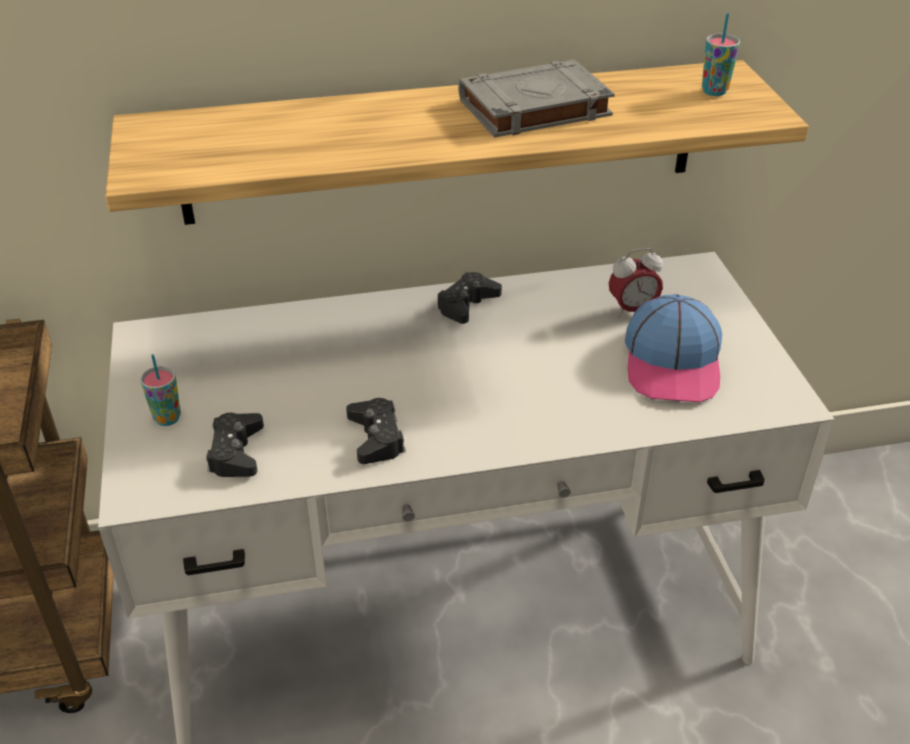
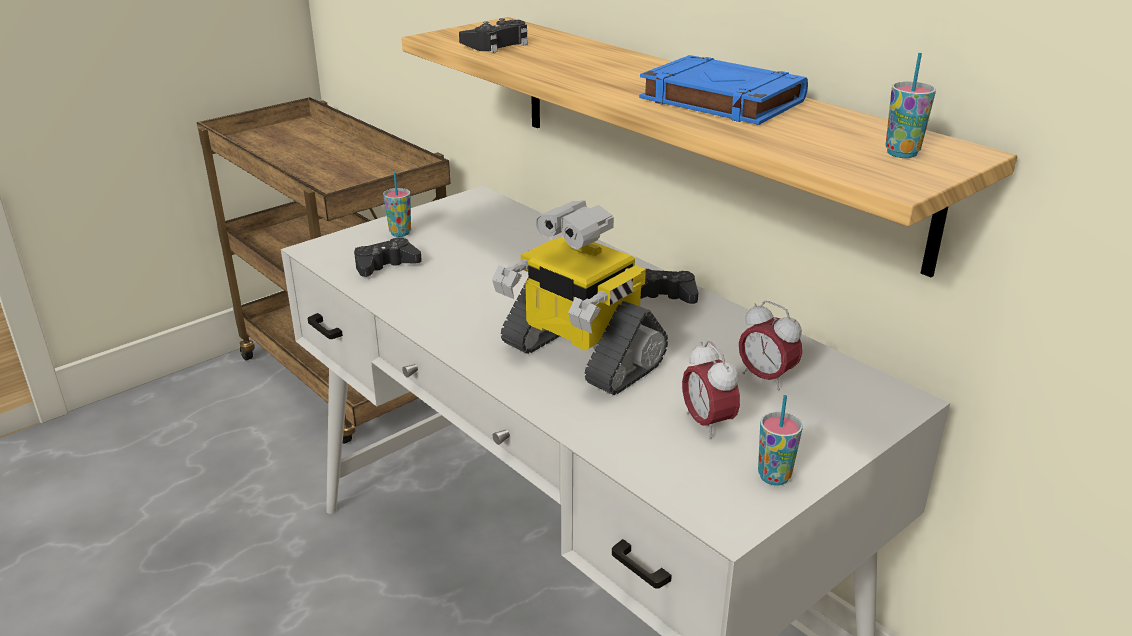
camera: 60 degrees right, 10 degrees down
black game controller [346,398,406,464] -> black game controller moved to [459,18,528,53]
grey book [458,60,615,138] -> blue book [639,55,808,125]
cap [625,294,722,402] -> alarm clock [682,341,740,439]
none -> toy robot [492,201,668,395]
none -> cup [758,395,803,486]

